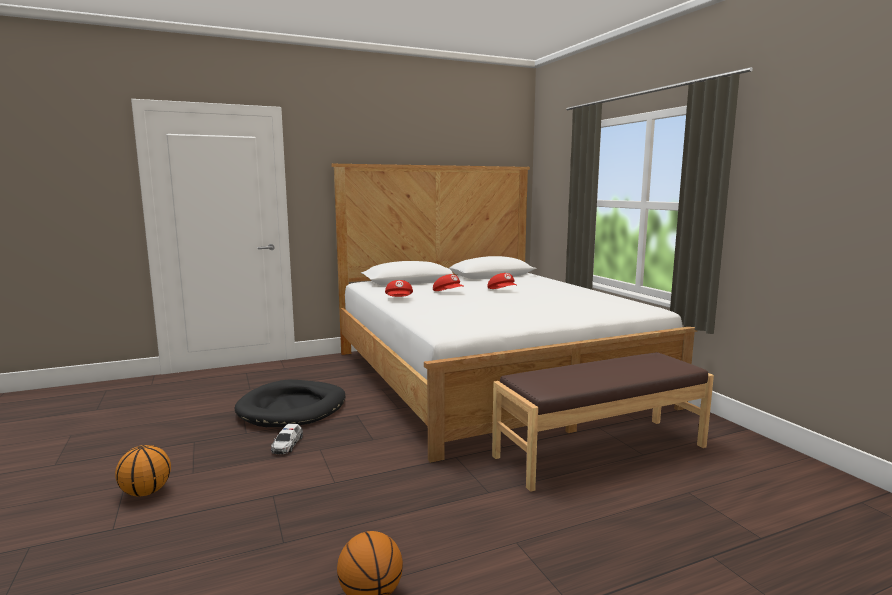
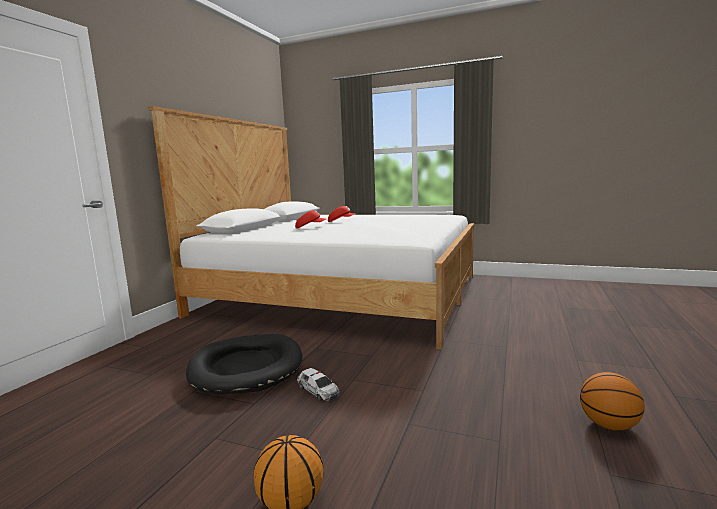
camera: 45 degrees left, 0 degrees up
red cap [385,280,413,297] -> none
brown bench [492,352,714,492] -> none

